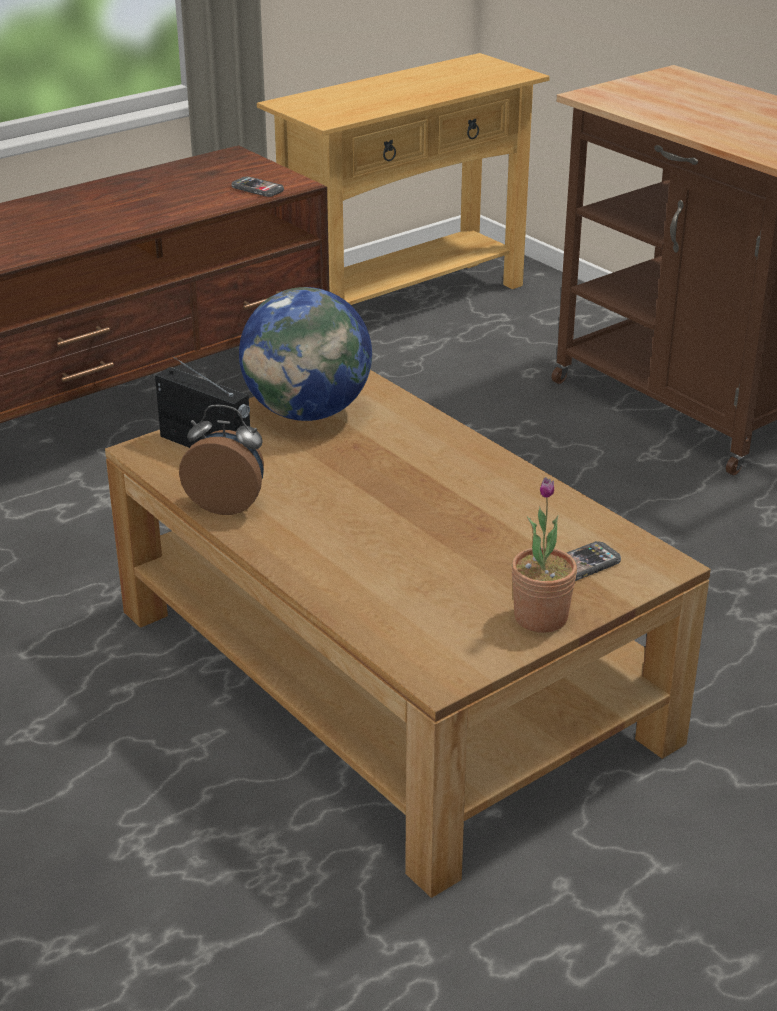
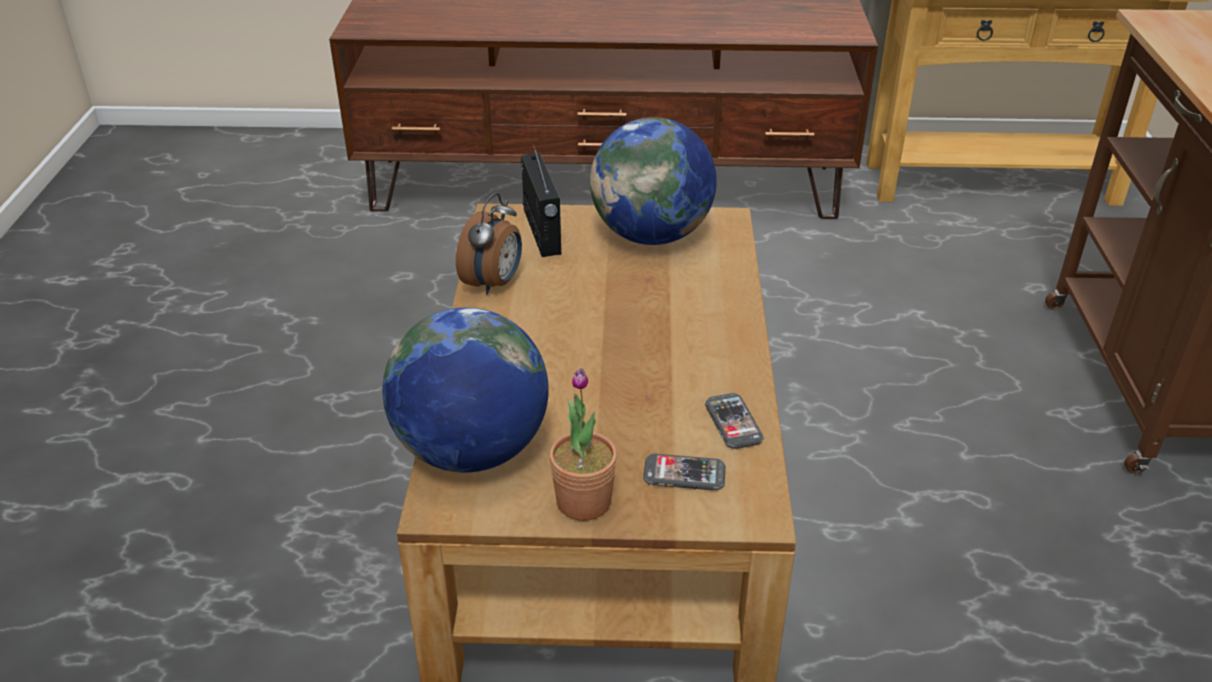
camera: 40 degrees right, 5 degrees up
alarm clock [179,405,264,515] -> alarm clock turned 60 degrees clockwise [456,193,522,295]
phone [231,176,284,197] -> phone moved to [705,393,764,449]
none -> globe [382,308,549,472]

